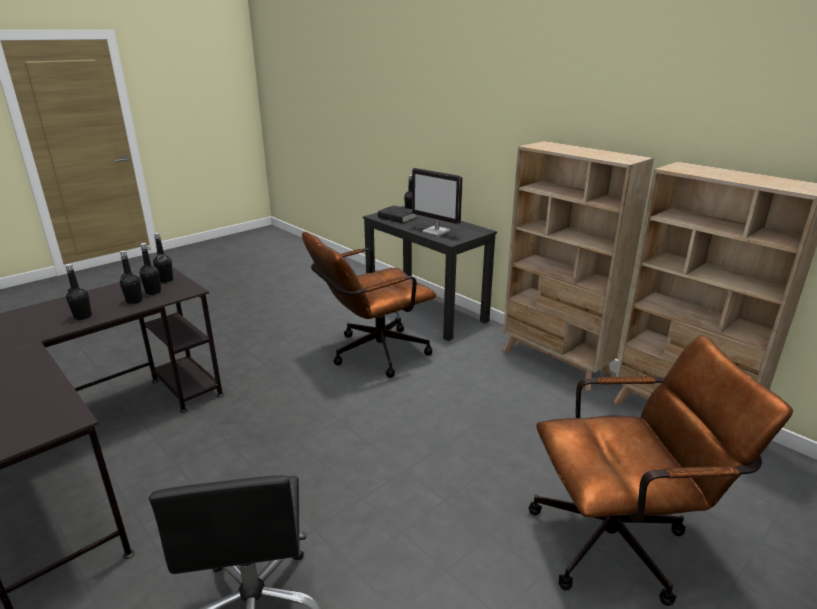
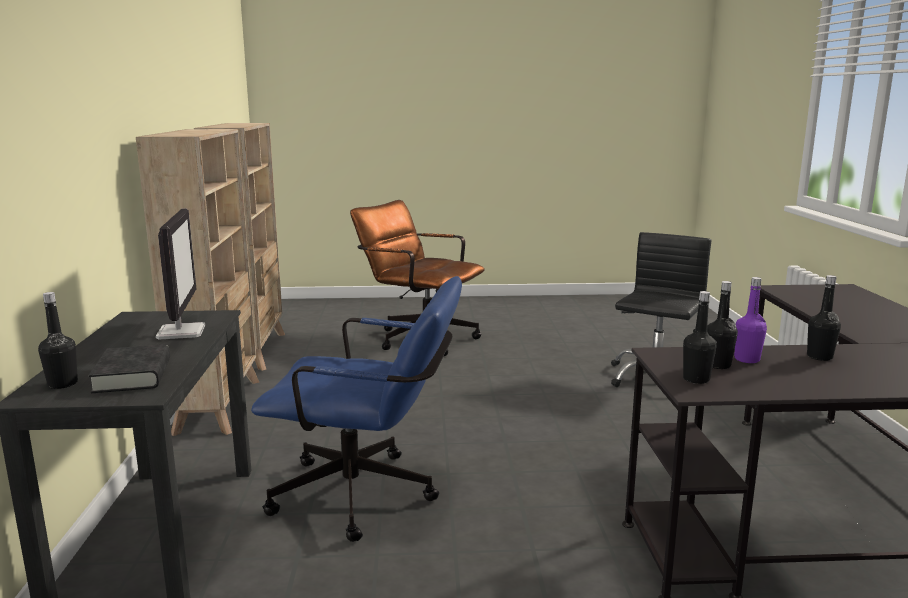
camera: 140 degrees left, 10 degrees down
black bottle [120,250,143,304] -> purple bottle [734,277,767,363]
brown office chair [302,232,436,378] -> blue office chair [251,276,462,542]

